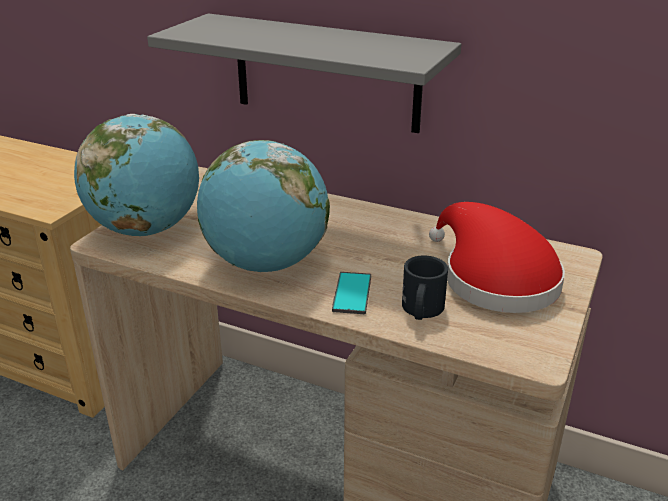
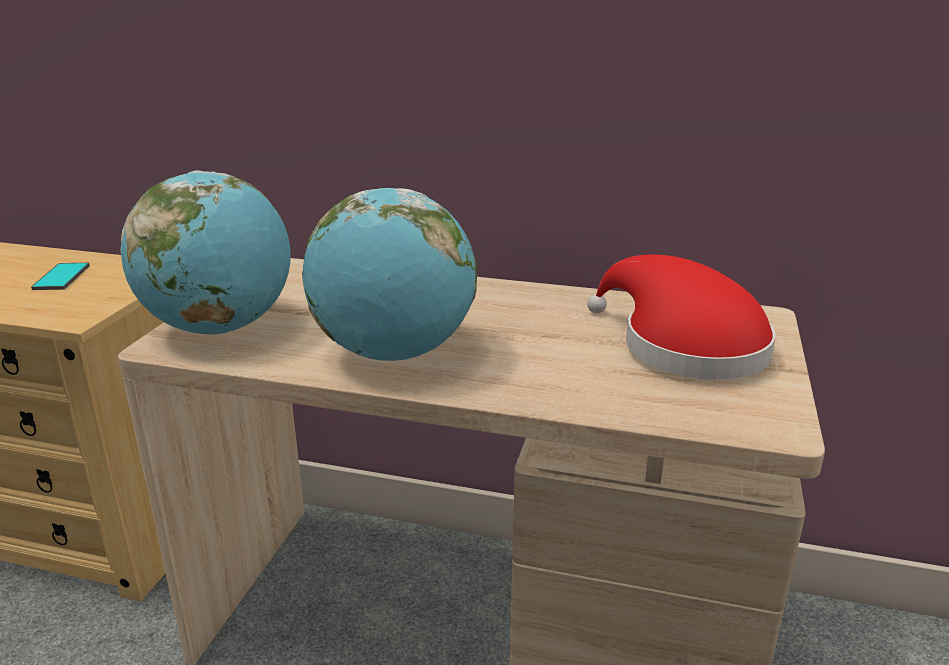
camera: 10 degrees left, 5 degrees down
grey shelf [147,13,461,133] -> none
phone [332,272,371,314] -> phone moved to [31,263,90,290]
black mug [402,256,448,320] -> none

